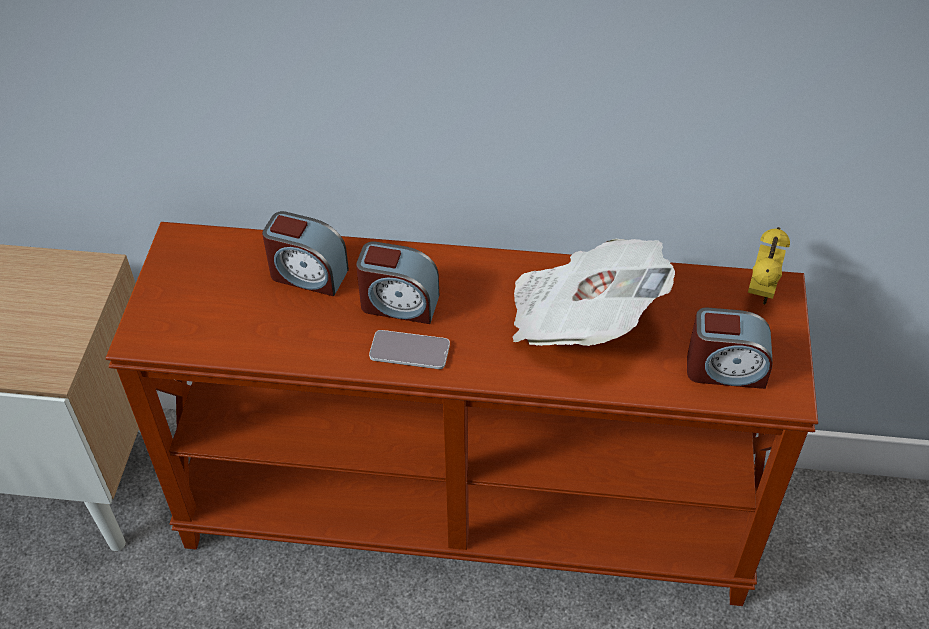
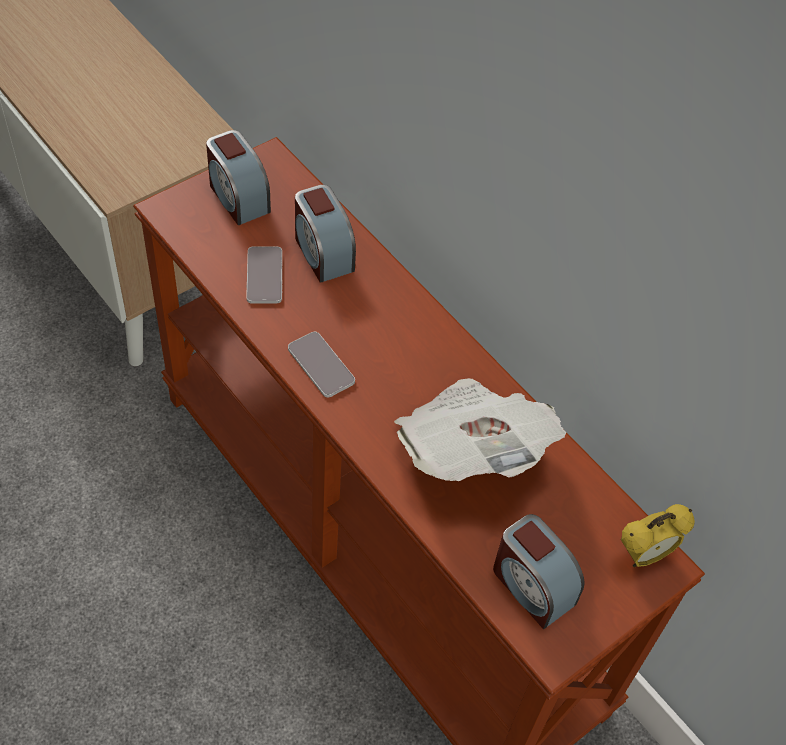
camera: 40 degrees right, 5 degrees up
alarm clock [356,241,439,324] -> alarm clock moved to [206,130,271,225]
none -> phone [246,246,282,304]

